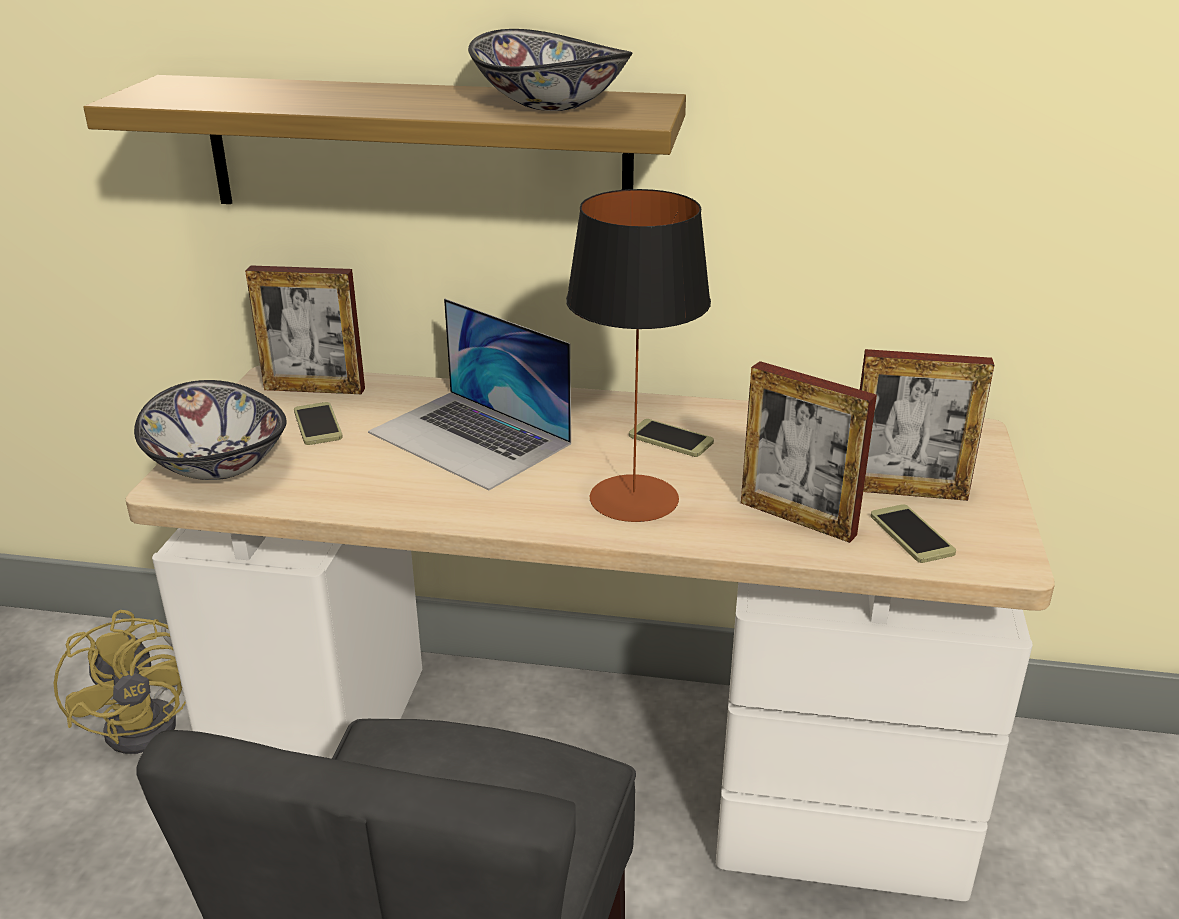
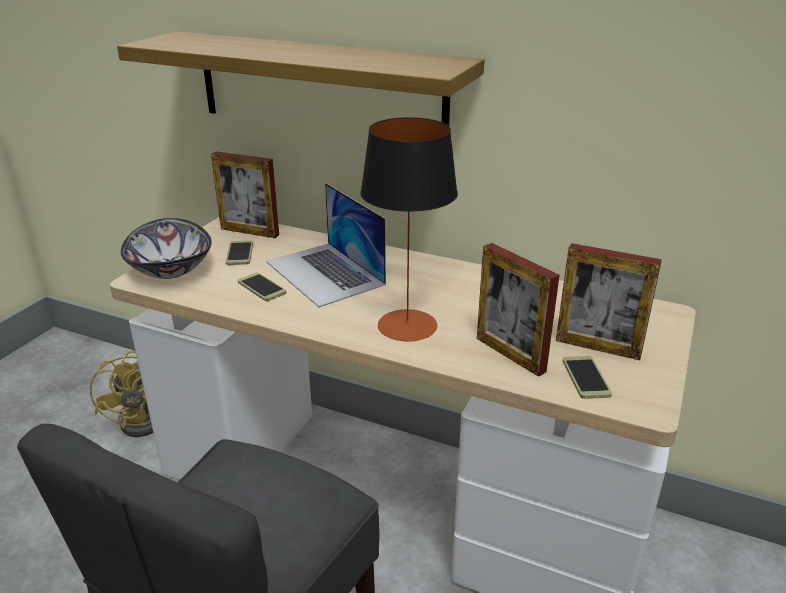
camera: 15 degrees right, 0 degrees up
bowl [468,29,632,111] -> none
phone [629,419,714,457] -> phone moved to [238,273,286,301]

